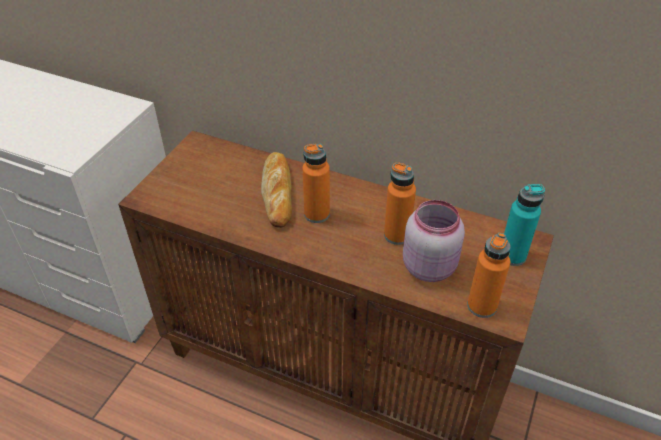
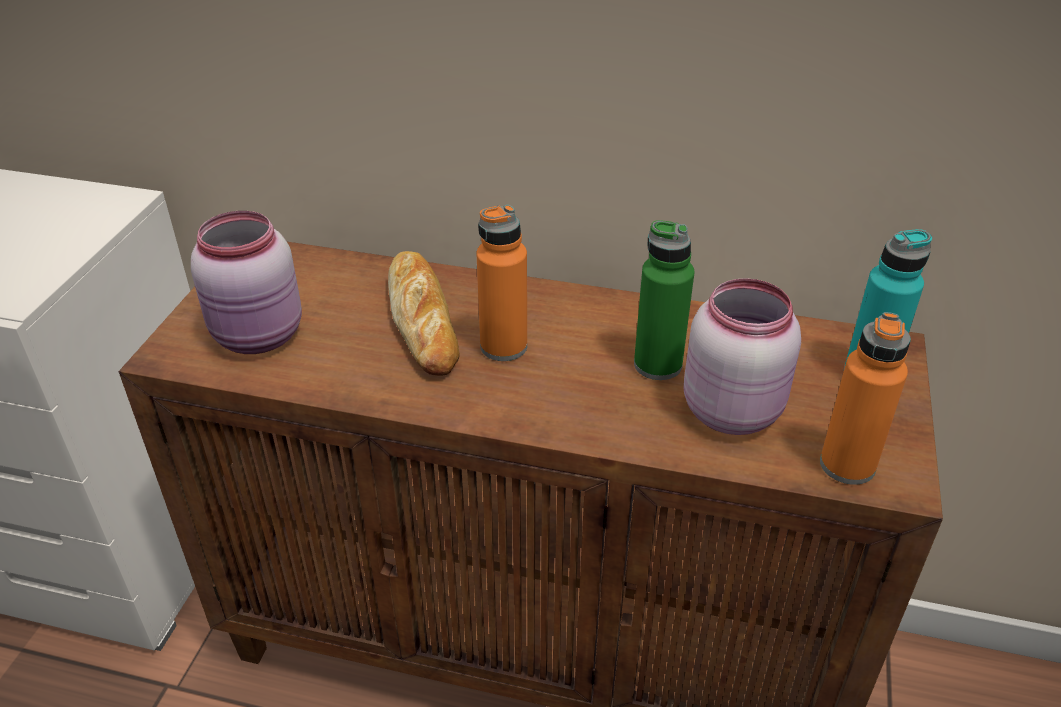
camera: 10 degrees left, 5 degrees down
orange bottle [384,162,416,245] -> green bottle [634,220,695,380]
none -> pink jar [191,211,302,354]

